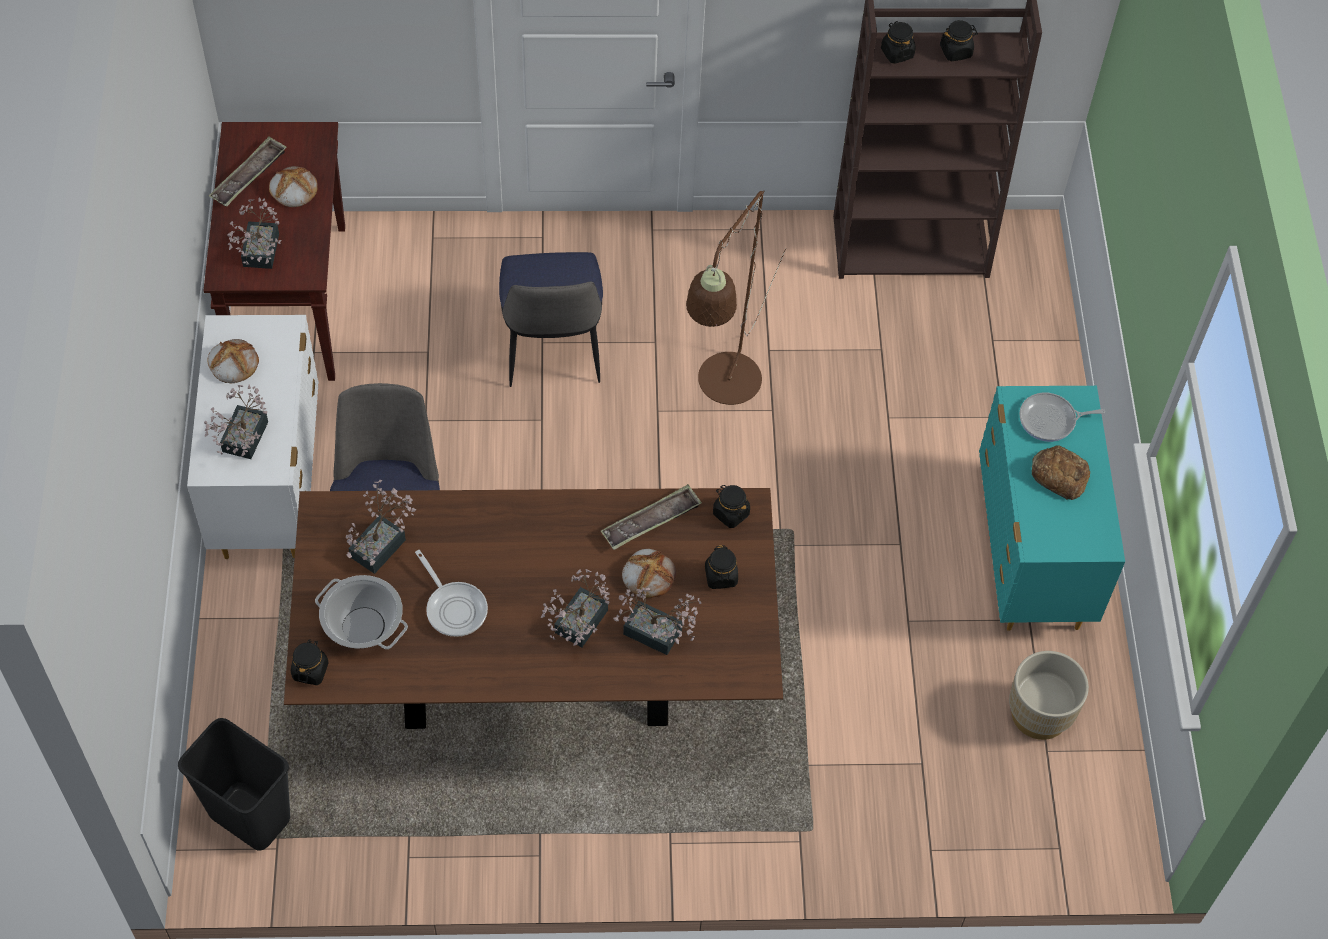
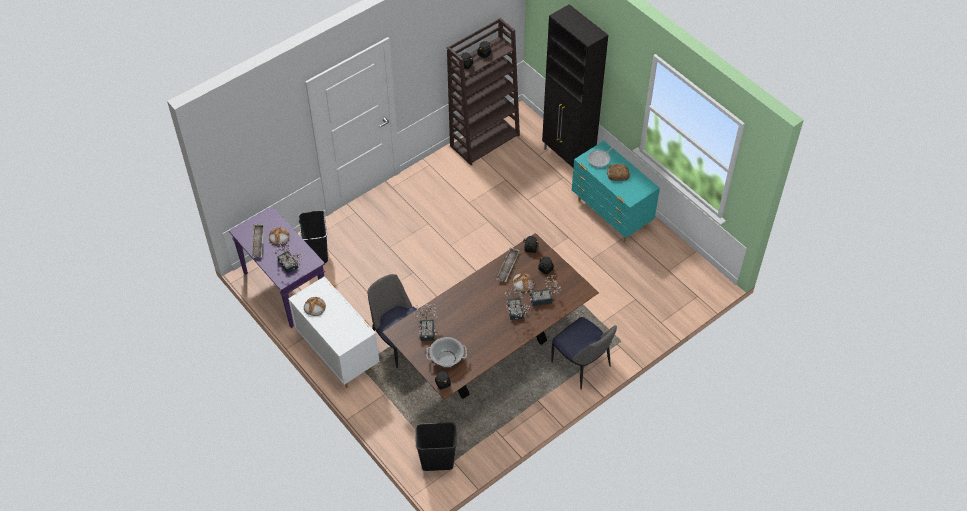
camera: 35 degrees left, 5 degrees down
brown console table [203,122,345,381] -> purple console table [229,206,325,328]
potted plant [204,384,268,459] -> none
frying pan [415,550,488,637] -> none
chair [499,252,603,387] -> chair moved to [551,317,617,390]
brown floor lamp [686,191,786,405] -> none
beige planter [1009,651,1089,740] -> none
none -> black trash can [298,210,328,263]
none -> black cabinet [542,4,608,168]

